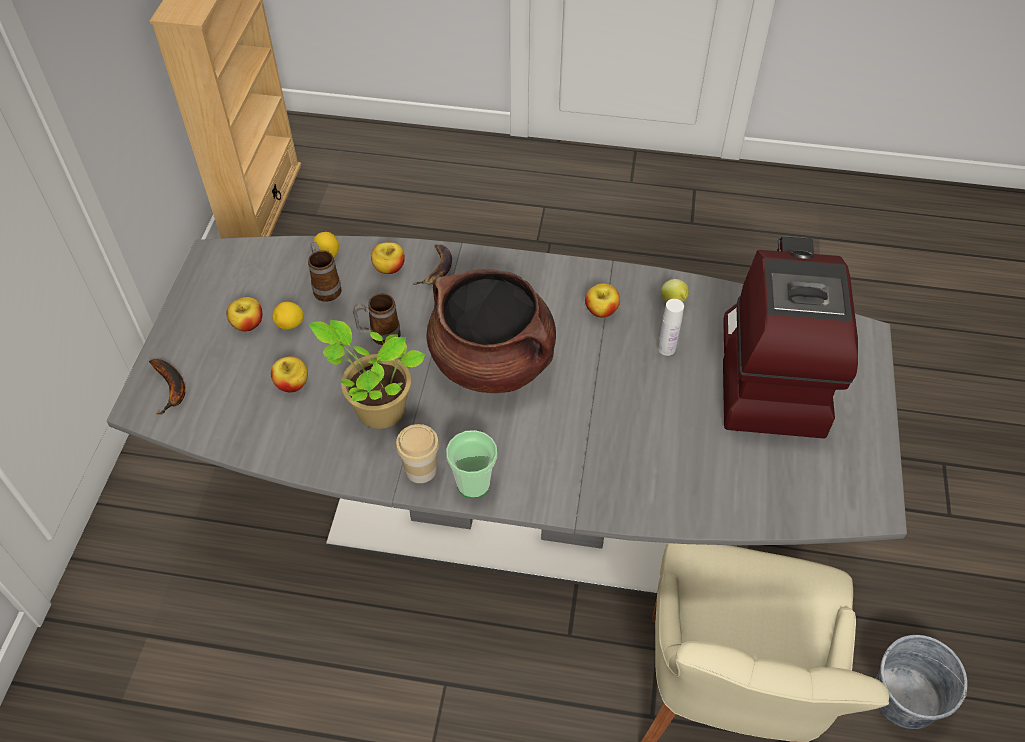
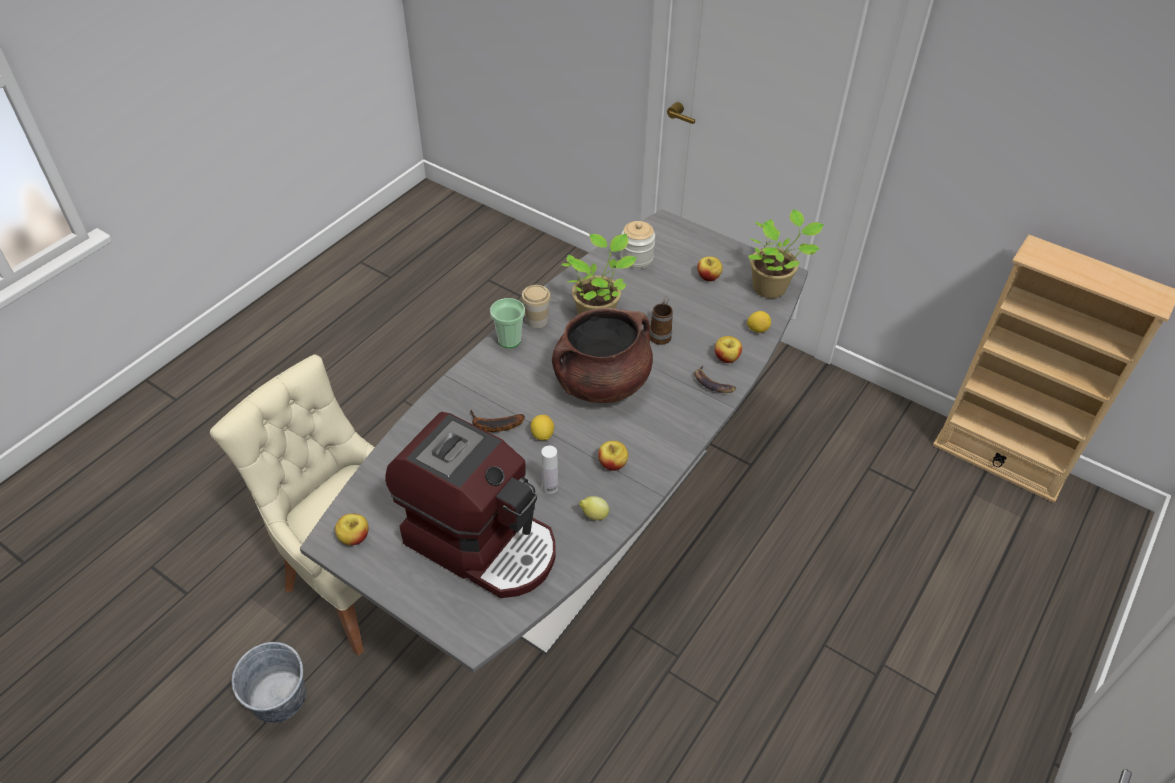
camera: 115 degrees right, 5 degrees down
banana [149,359,185,415] -> banana moved to [471,410,525,432]
apple [271,356,308,392] -> apple moved to [335,514,369,545]
lemon [272,302,304,329] -> lemon moved to [530,415,554,440]
mug [308,242,342,302] -> none
none -> jar [620,221,655,269]
none -> potted plant [748,209,824,298]

